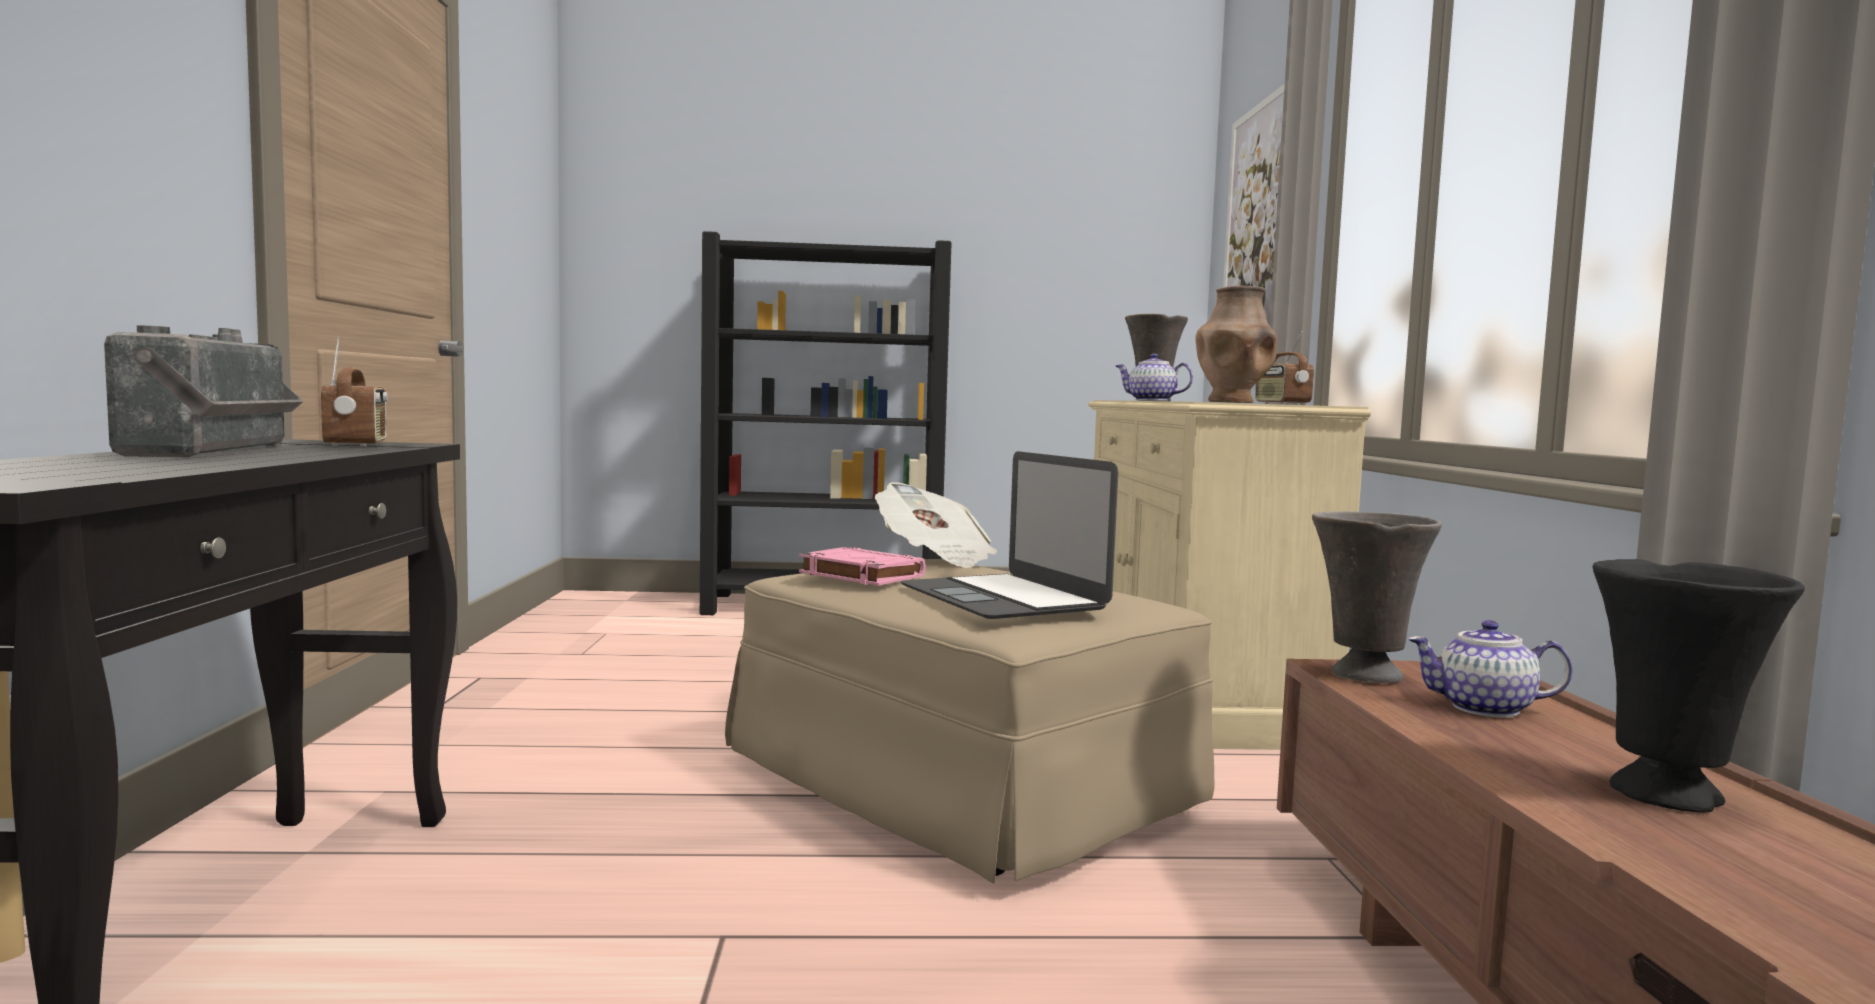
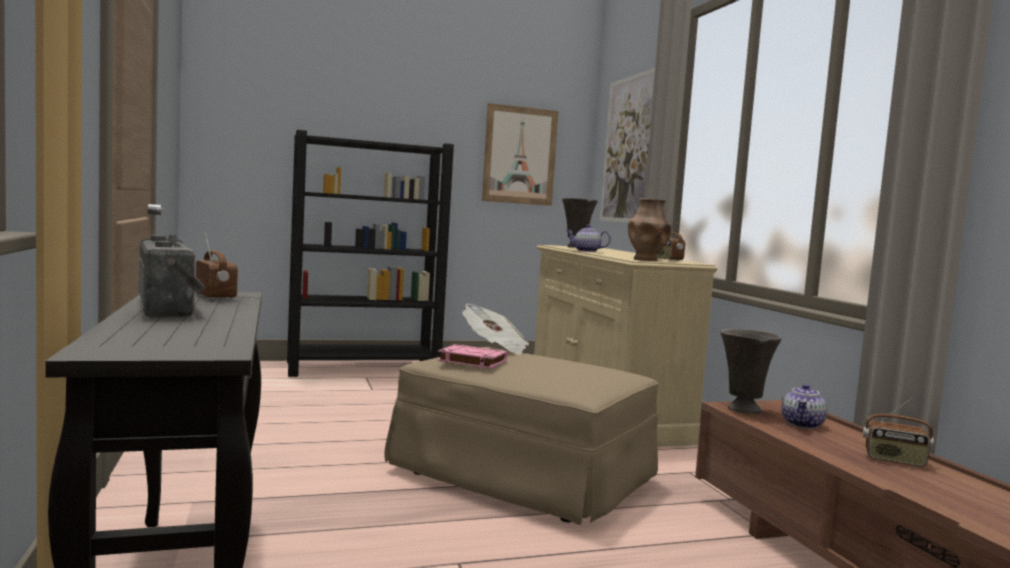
camera: 15 degrees left, 0 degrees up
laptop [901,451,1118,619] -> none
teapot [1408,620,1573,718] -> teapot turned 60 degrees counterclockwise [781,384,827,429]
black vase [1593,559,1805,813] -> radio [863,398,934,467]
none -> picture [482,103,558,206]

